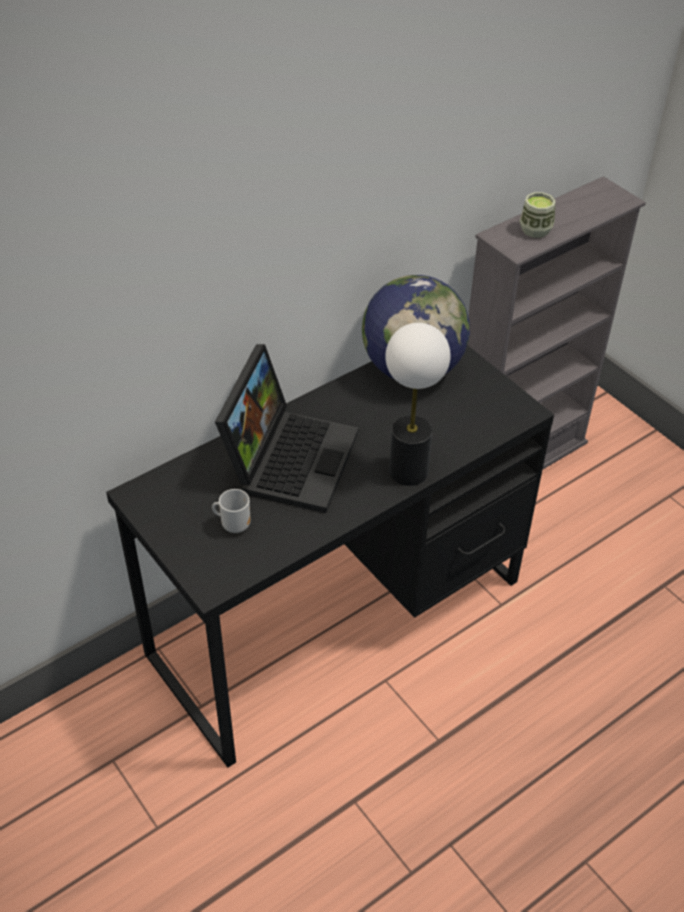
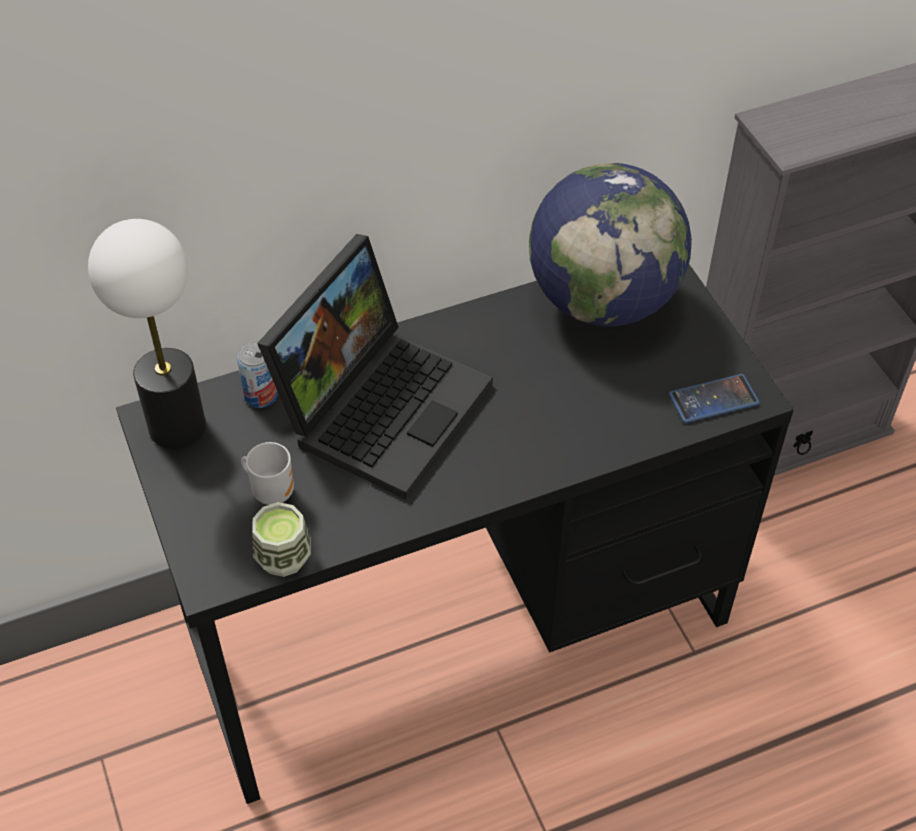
camera: 15 degrees right, 5 degrees up
table lamp [385,323,450,486] -> table lamp moved to [88,219,206,449]
cup [519,192,556,238] -> cup moved to [252,502,311,577]
none -> can [237,342,277,408]
none -> phone [669,374,760,423]

